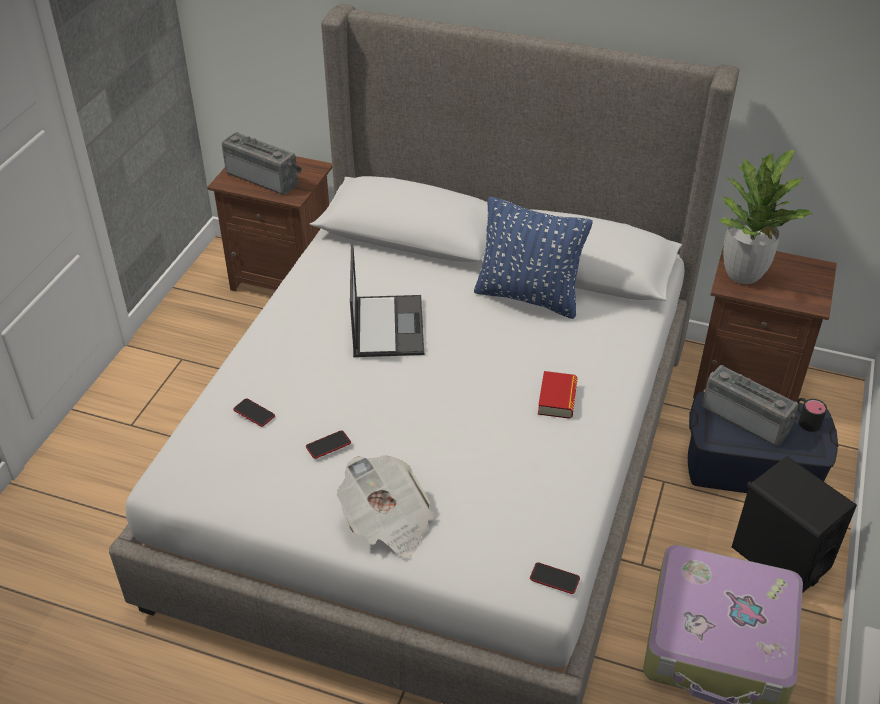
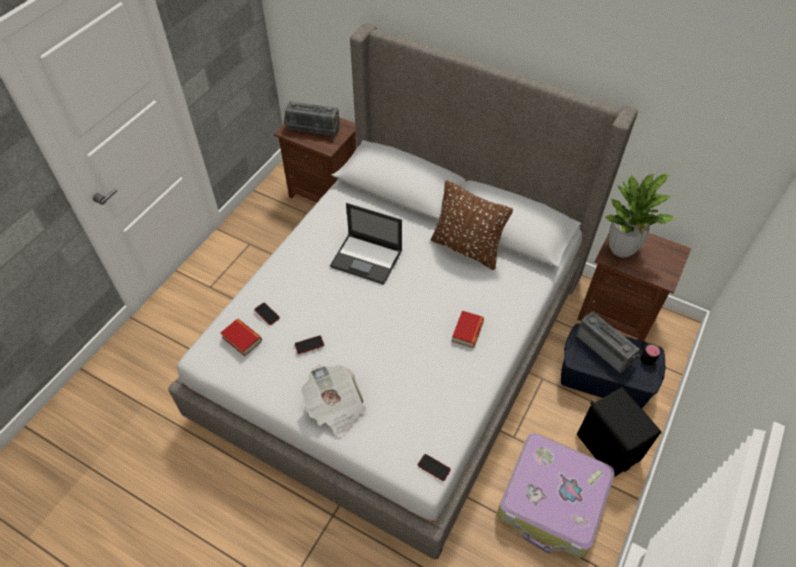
camera: 10 degrees right, 10 degrees up
radio [222,132,303,195] -> radio turned 150 degrees clockwise [284,101,340,137]
laptop [350,244,424,357] -> laptop turned 105 degrees clockwise [330,203,402,285]
blue pillow [474,197,593,319] -> brown pillow [431,181,513,270]
none -> book [221,319,262,356]

